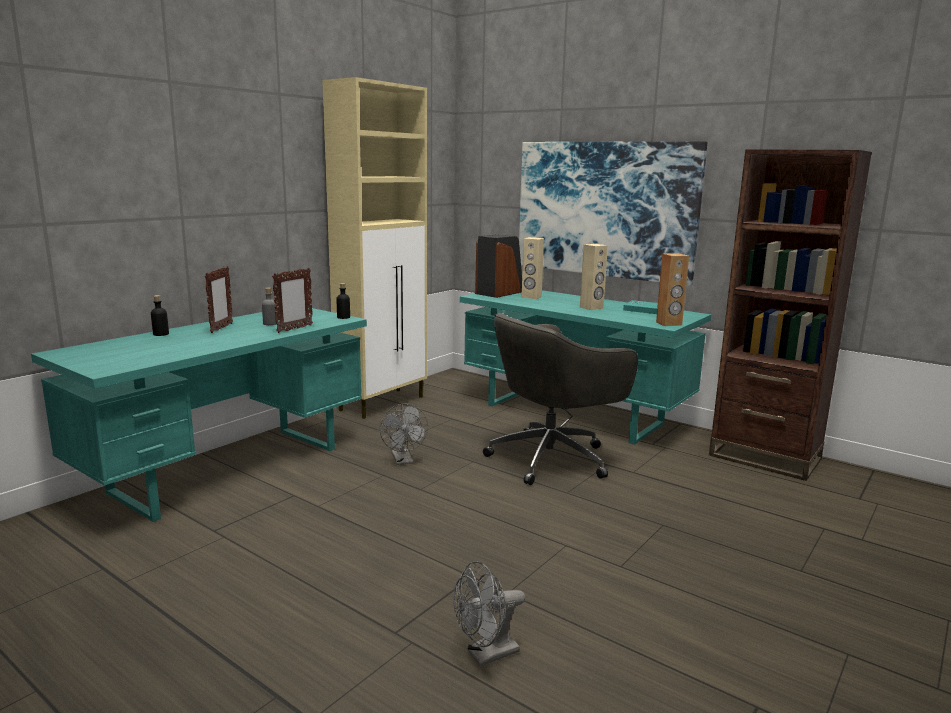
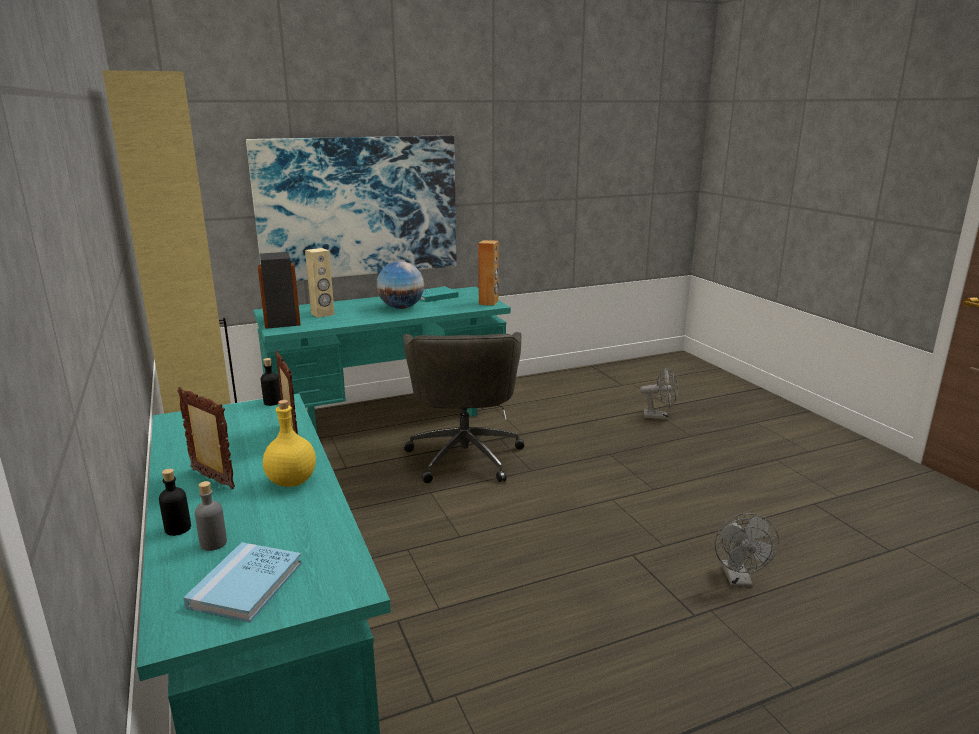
camera: 60 degrees left, 5 degrees up
grey bottle [262,288,277,325] -> grey bottle moved to [195,481,227,551]
grey fan [380,403,428,465] -> grey fan moved to [640,368,678,420]
beige speaker [580,244,608,310] -> globe [376,261,424,309]
brown bookcase [709,150,872,481] -> none
none -> blue book [183,542,302,623]
none -> yellow bottle [263,400,316,487]

